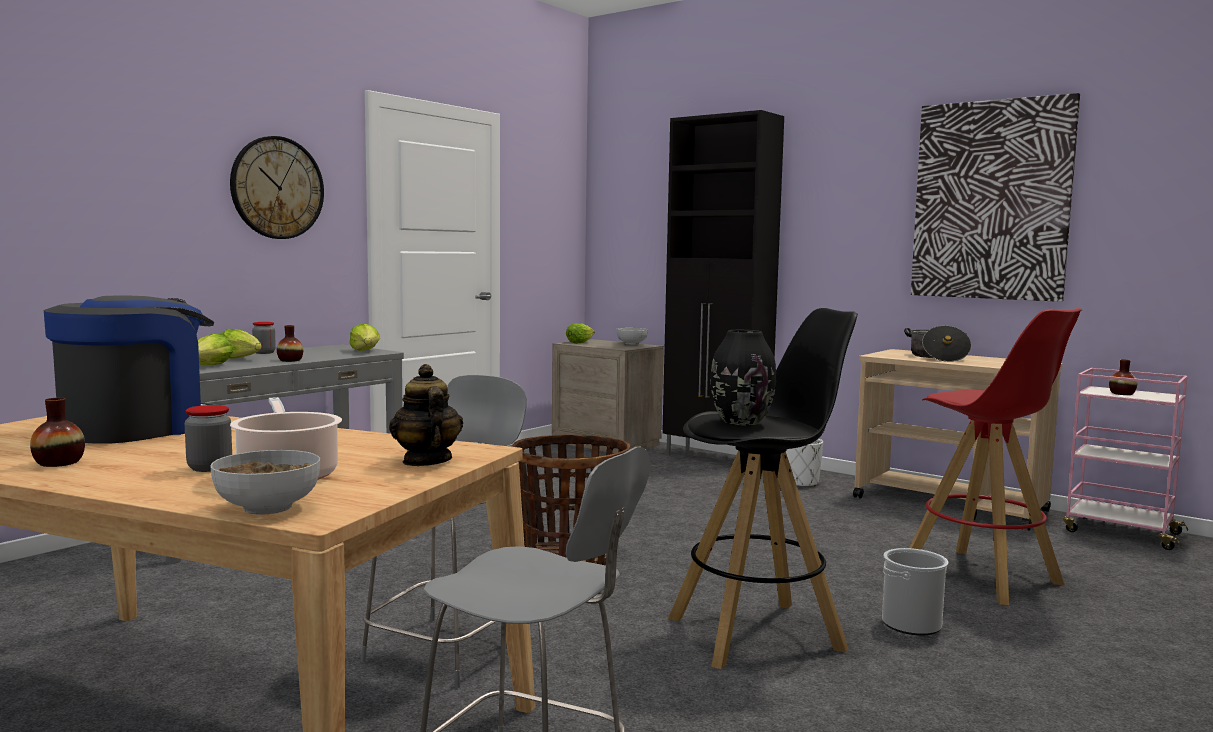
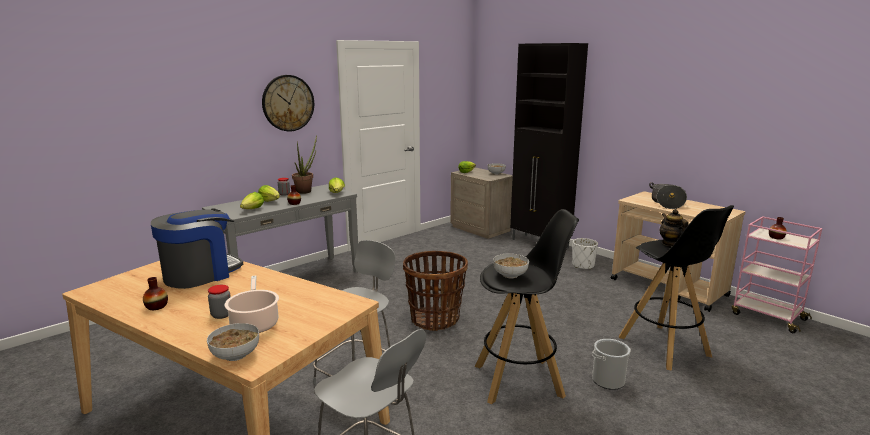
camera: 10 degrees right, 10 degrees up
teapot [389,364,463,466] -> teapot moved to [659,209,688,246]
black vase [710,330,776,425] -> bowl [493,254,529,279]
red stool [909,308,1082,605] -> black stool [619,205,734,371]
picture [911,93,1080,302] -> none
none -> potted plant [292,135,317,194]

